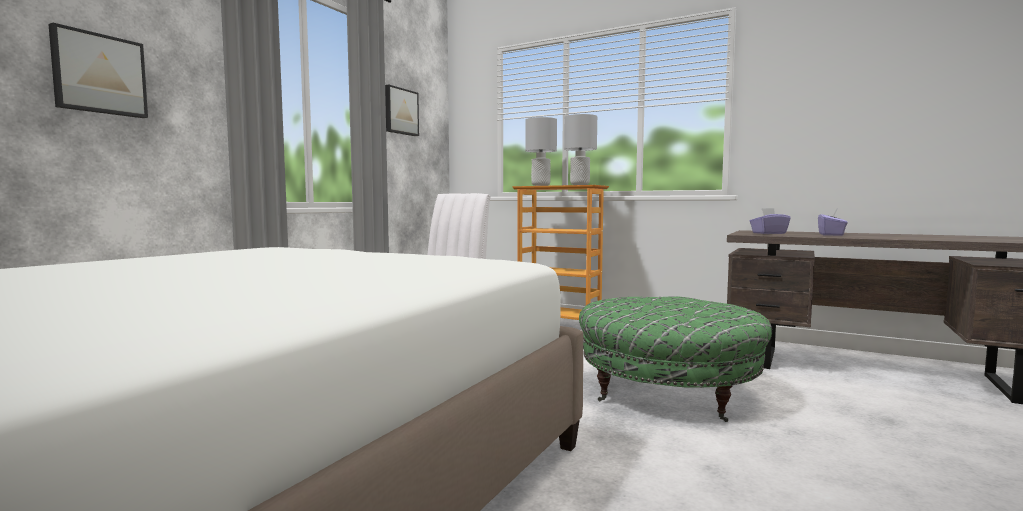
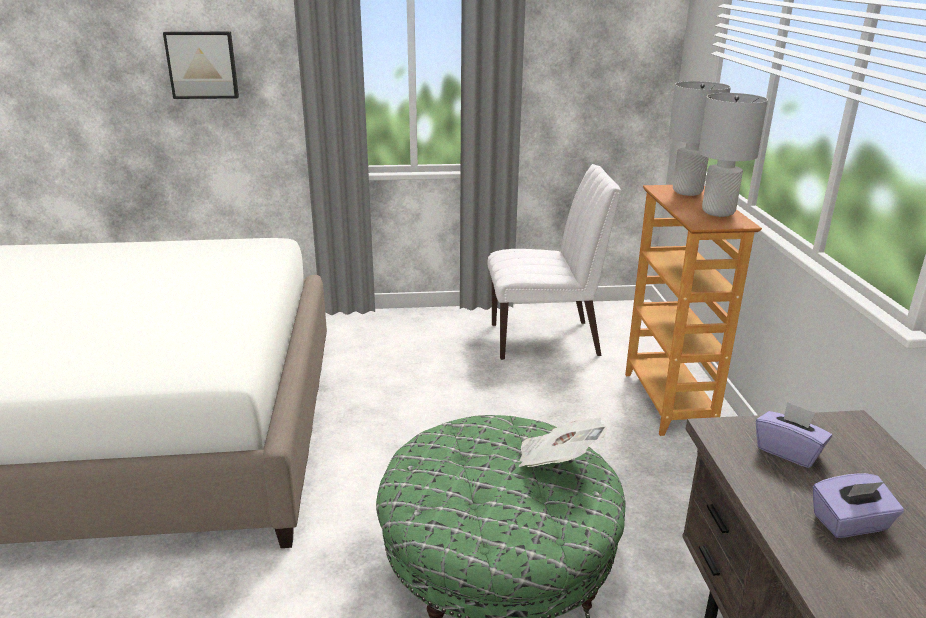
camera: 55 degrees right, 20 degrees up
picture [385,85,419,136] -> none
none -> newspaper [518,418,607,467]

